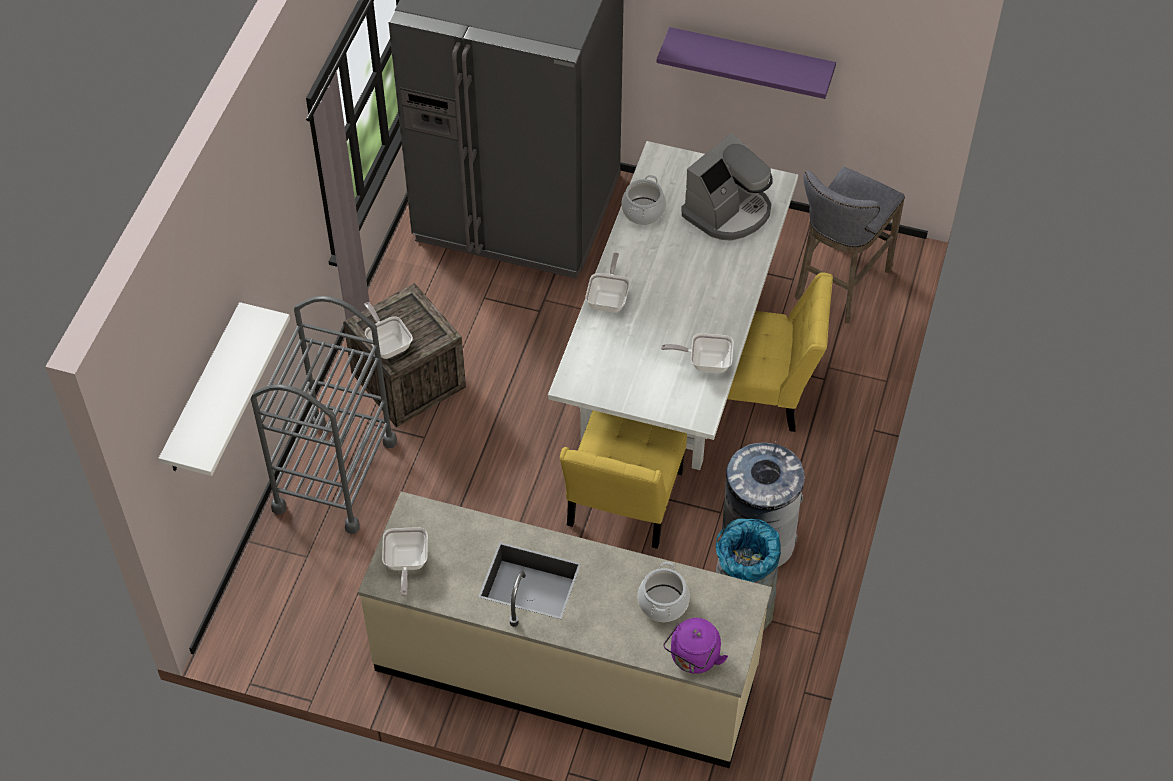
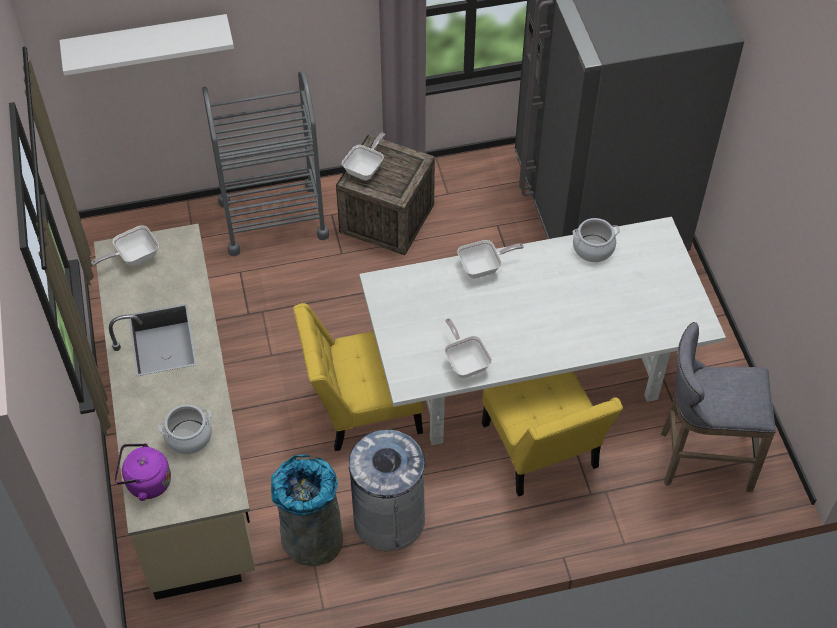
camera: 60 degrees right, 0 degrees up
purple shelf [657,27,836,99] -> none
coffee machine [681,133,773,241] -> none

